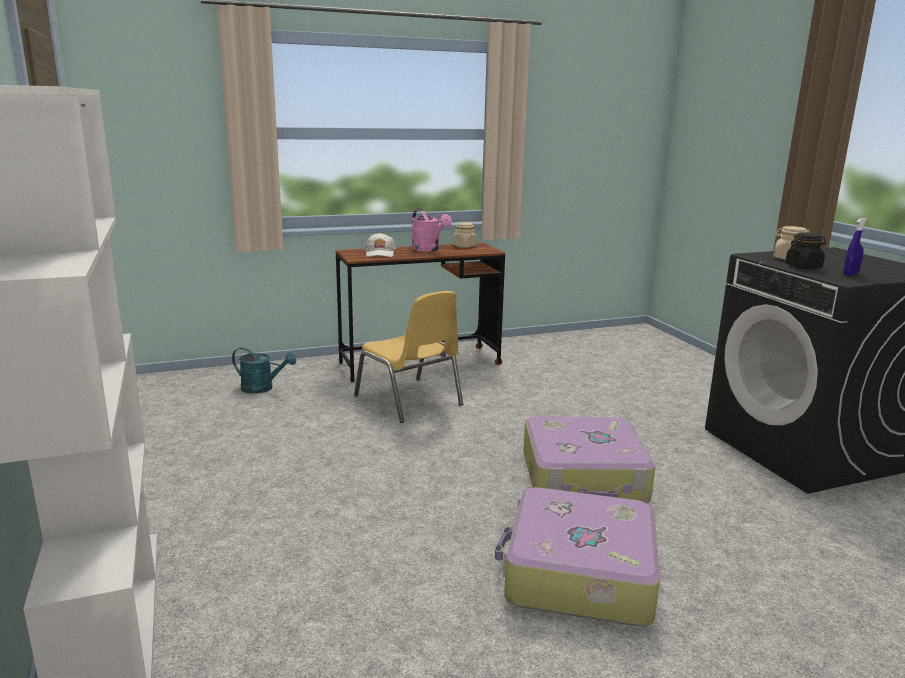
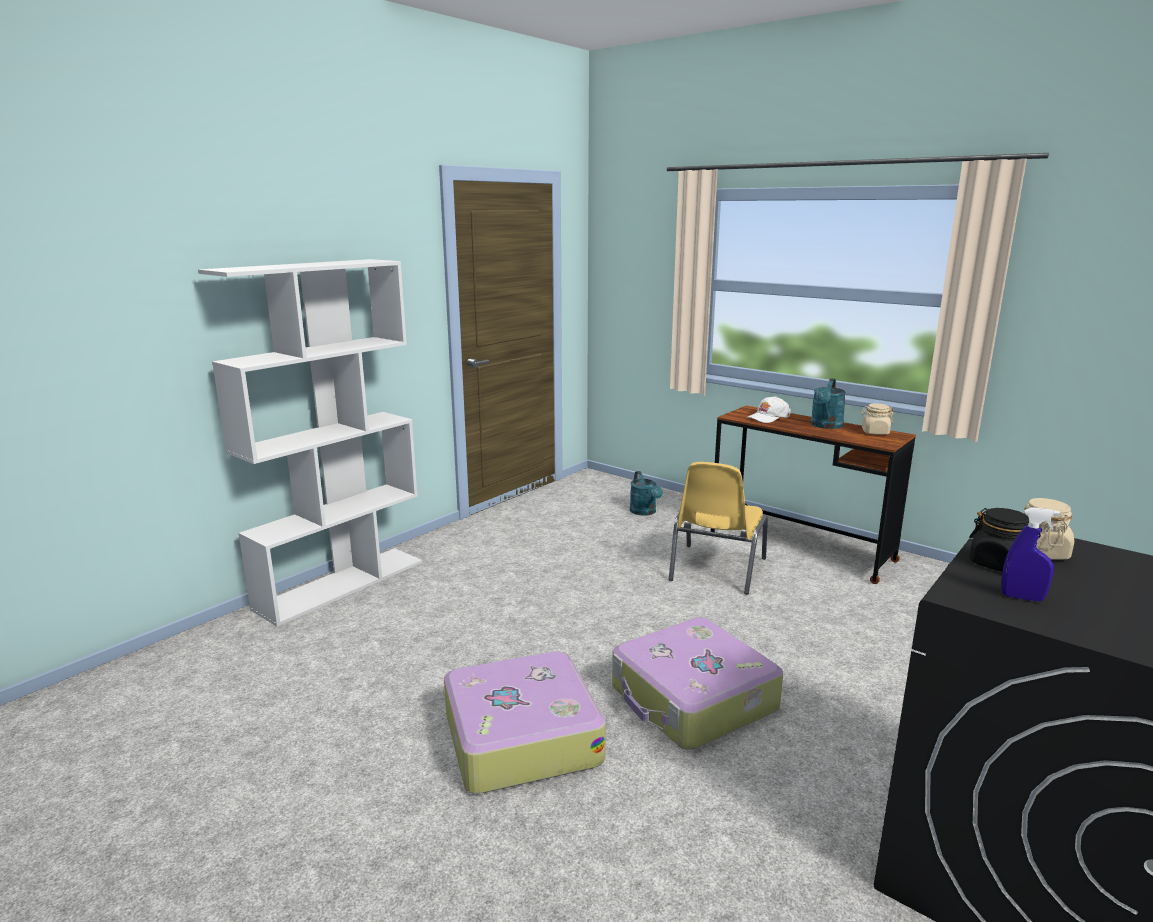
camera: 60 degrees right, 0 degrees up
pink watering can [412,208,452,252] -> turquoise watering can [811,378,846,429]

